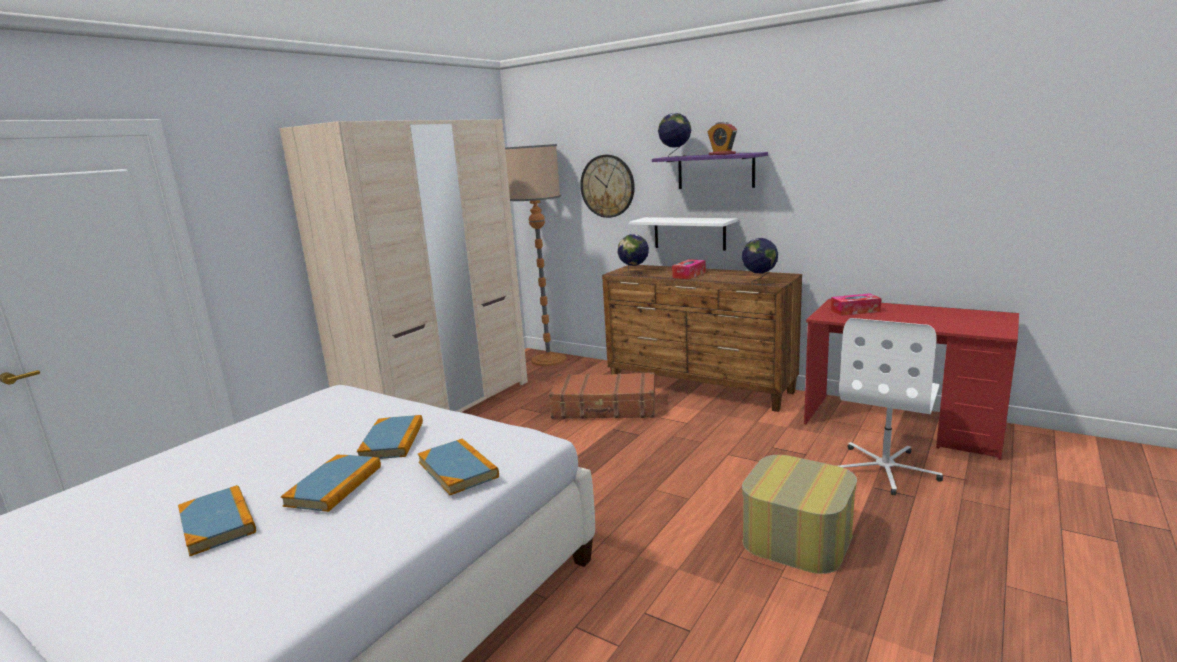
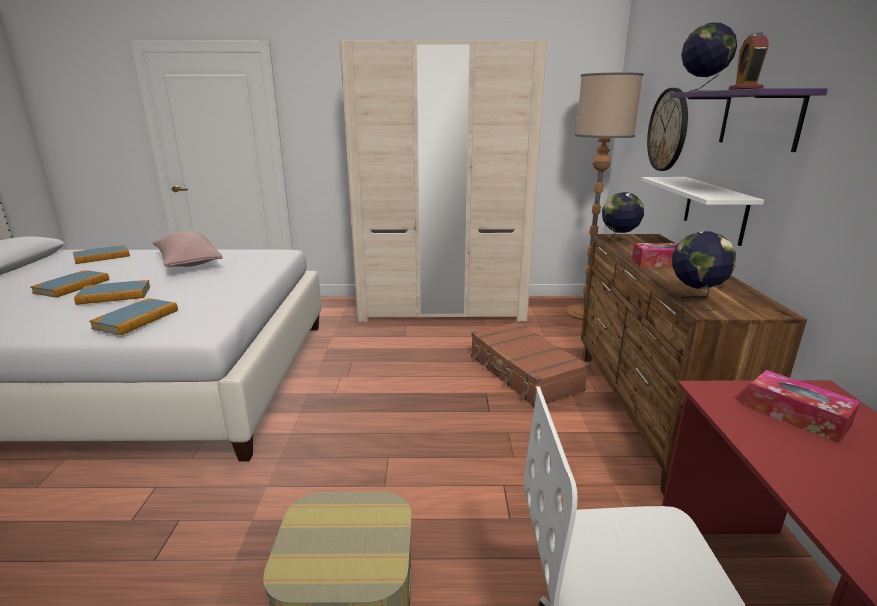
camera: 55 degrees right, 5 degrees up
book [357,415,423,459] -> book moved to [73,245,130,264]
none -> pink pillow [153,231,223,267]

